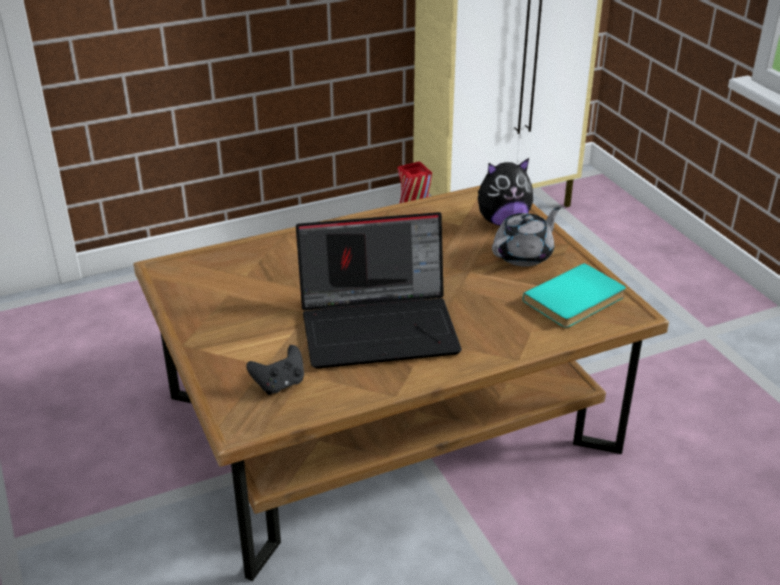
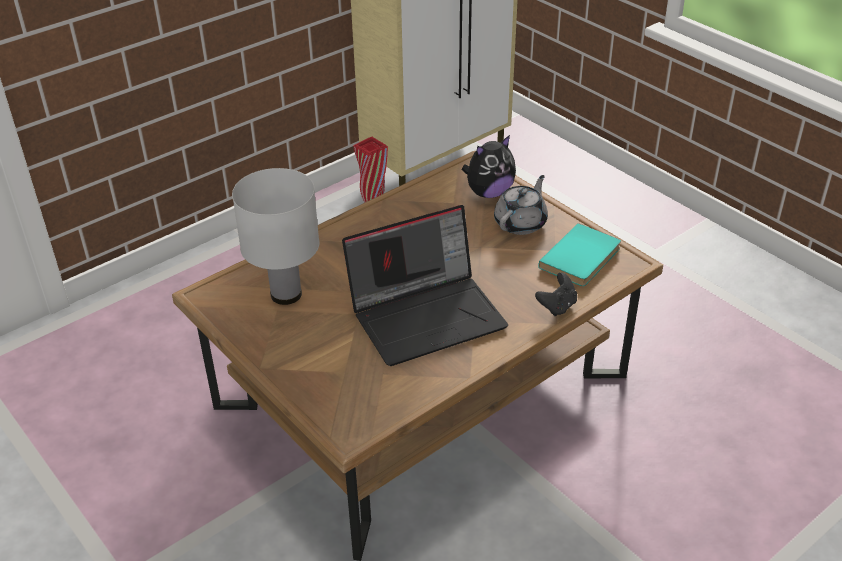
camera: 15 degrees left, 5 degrees up
black game controller [246,345,304,395] -> black game controller moved to [535,273,577,317]
none -> white table lamp [232,168,320,305]

